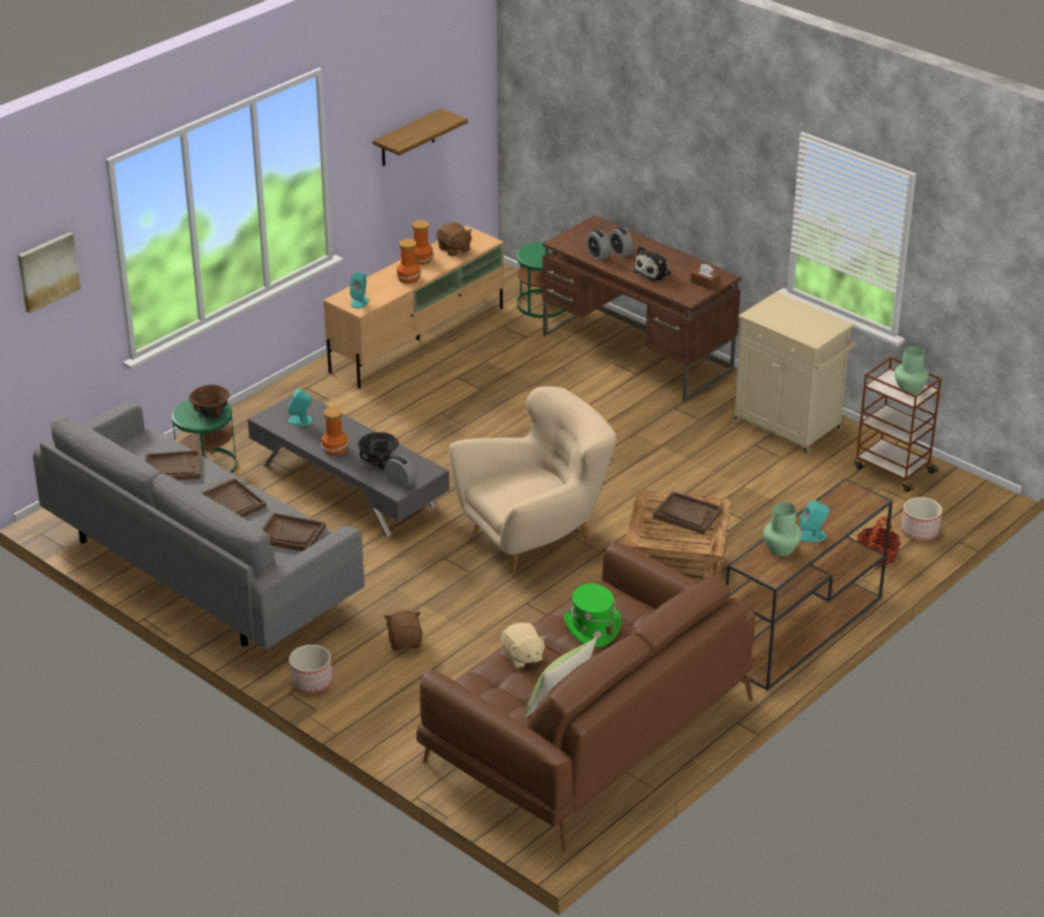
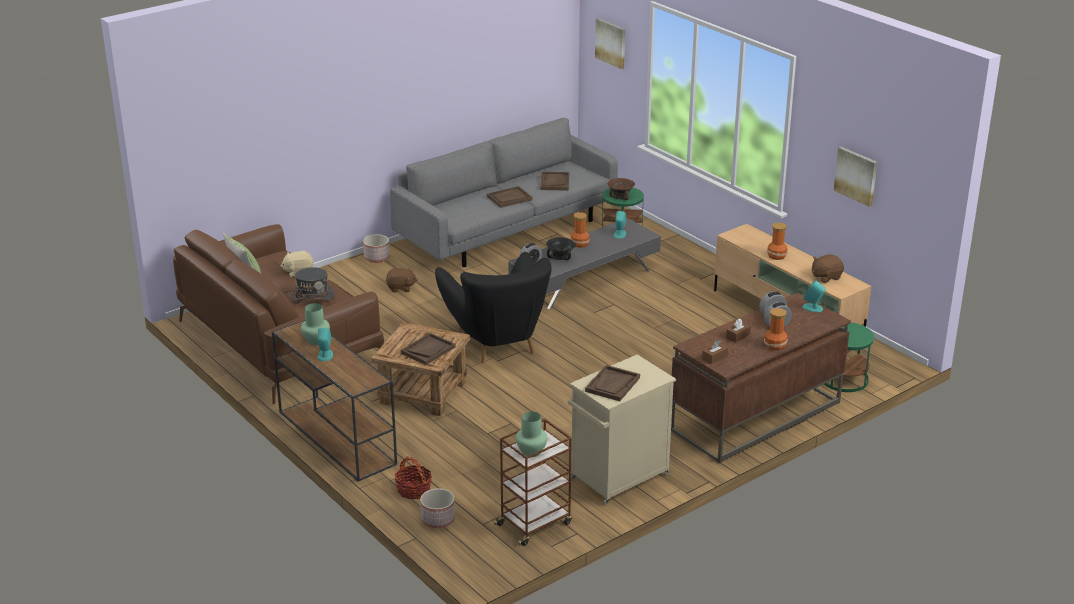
camera: 100 degrees right, 5 degrees down
brown tray [262,513,326,551] -> brown tray moved to [585,365,640,401]
turquoise speaker [350,272,369,308] -> turquoise speaker moved to [802,280,826,312]
shelf [373,108,468,166] -> picture [834,147,877,207]
vase [412,220,434,265] -> vase moved to [764,308,788,350]
beige armchair [449,386,616,573] -> black armchair [435,252,552,363]
green hat [564,583,621,647] -> grey hat [291,267,335,300]
plush toy [633,246,671,281] -> brown tissue box [726,319,751,343]

